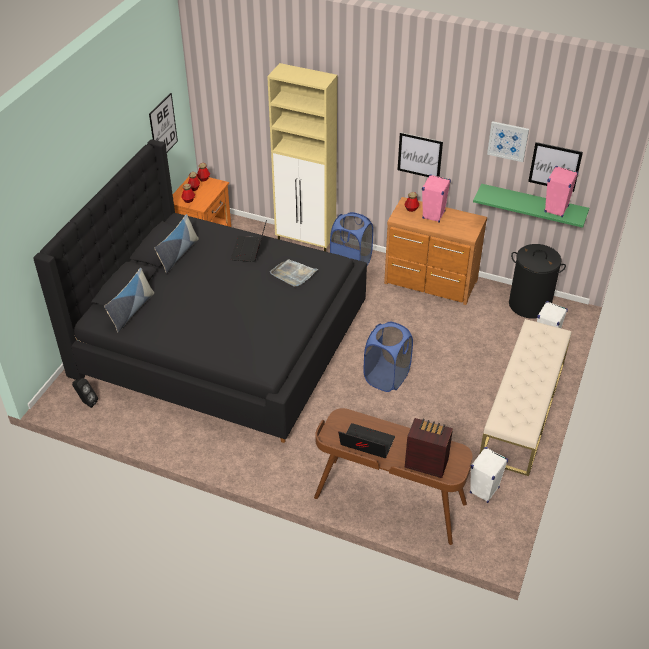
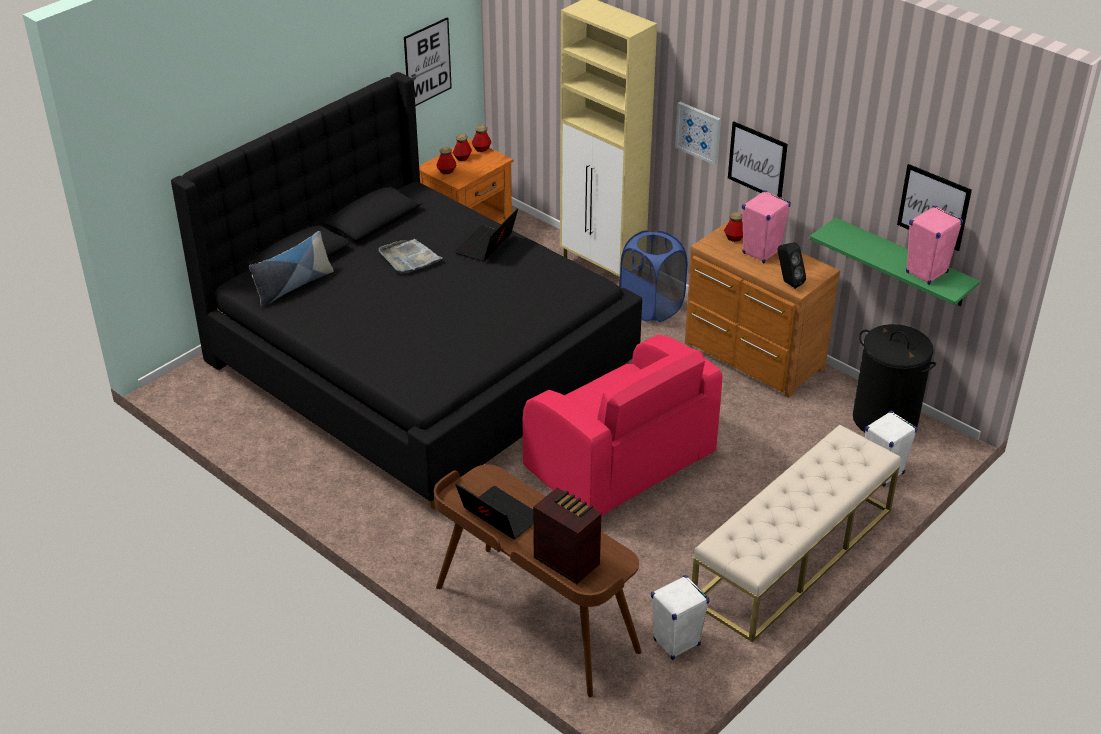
camera: 20 degrees right, 5 degrees down
black speaker [72,378,98,408] -> black speaker moved to [777,242,806,289]
pillow [155,214,199,273] -> none
grey tray [270,259,318,287] -> grey tray moved to [378,239,443,273]
blue laundry basket [363,322,413,392] -> pink armchair [523,334,722,516]
picture [487,121,529,162] -> picture moved to [675,102,721,165]

